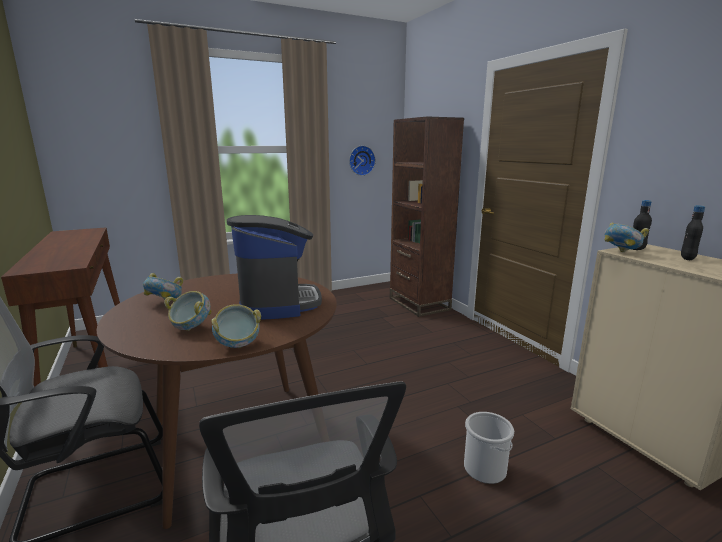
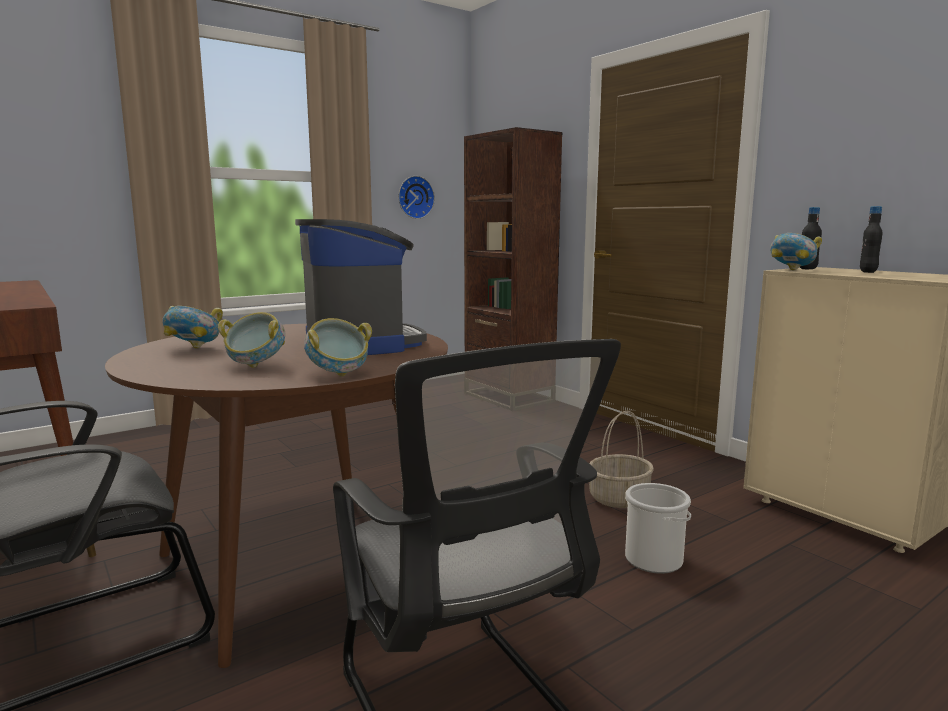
camera: 10 degrees left, 5 degrees down
none -> basket [589,411,654,508]

